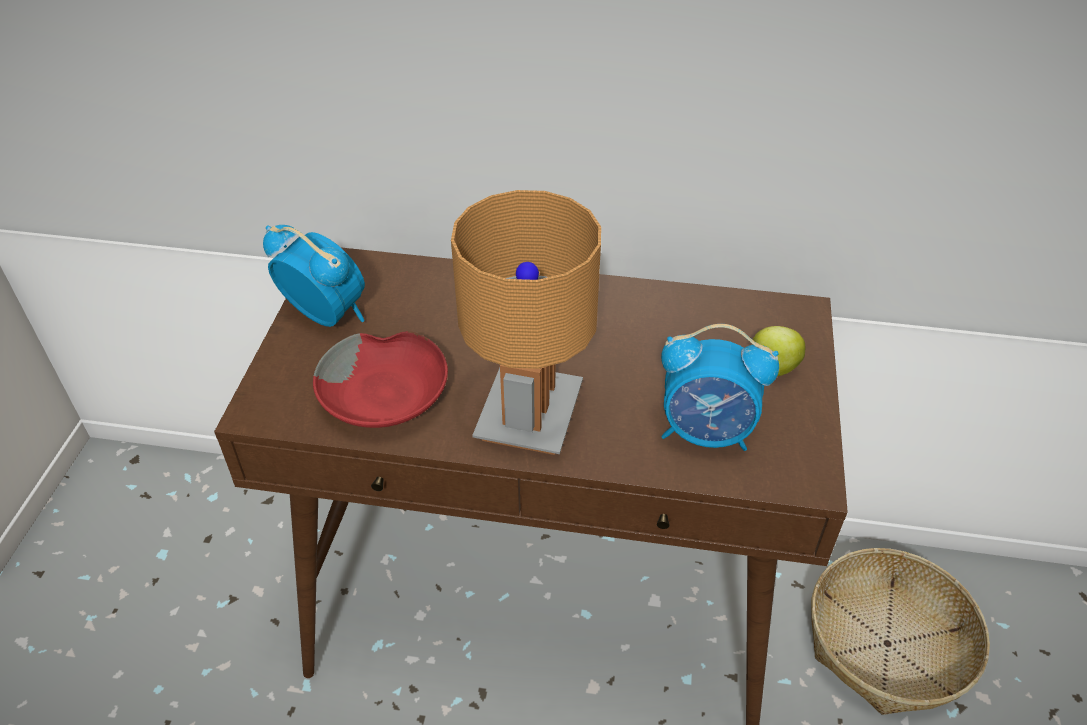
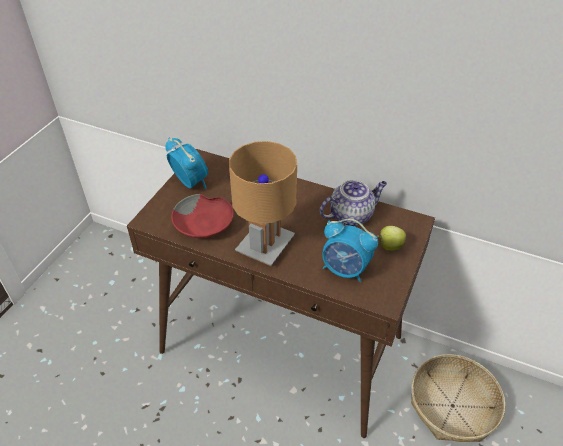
camera: 15 degrees right, 0 degrees up
none -> teapot [320,180,387,226]

